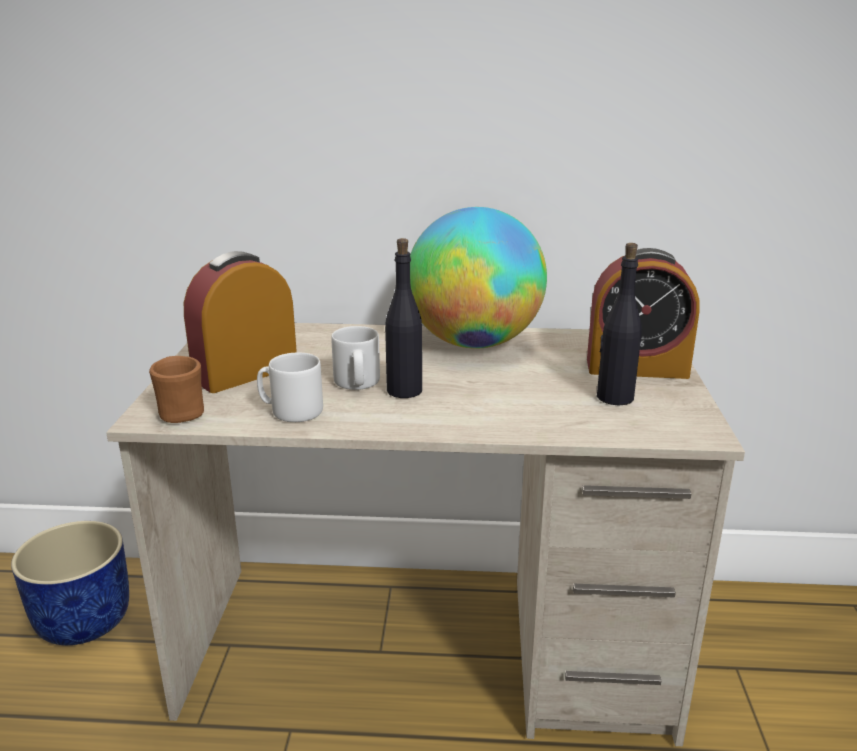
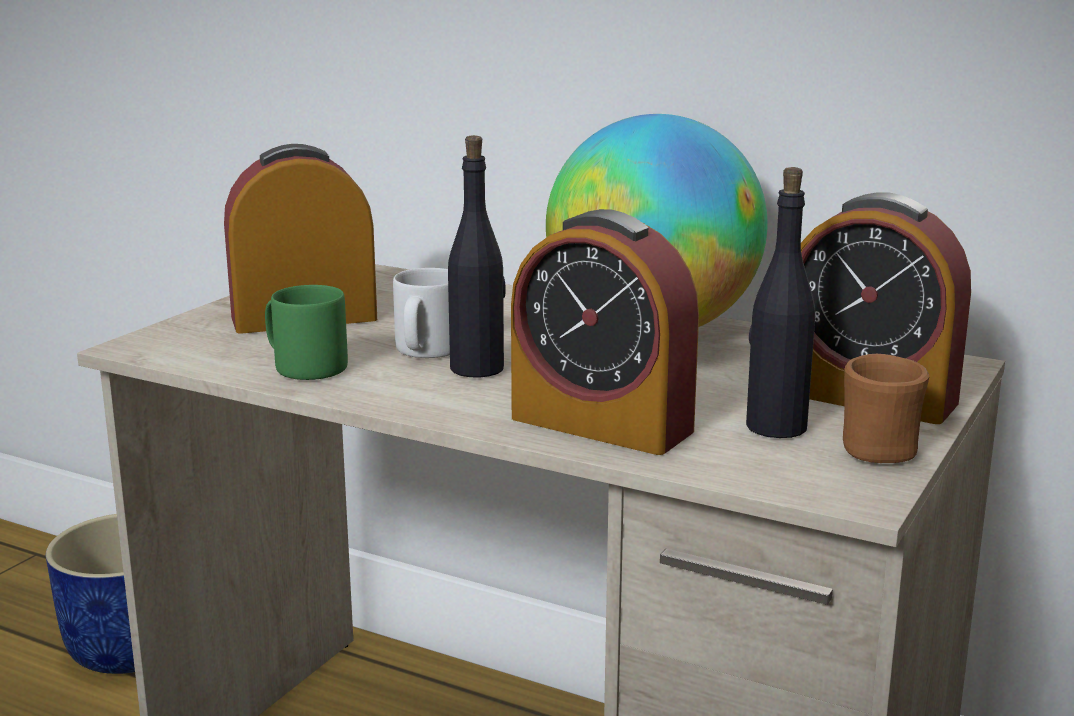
camera: 25 degrees right, 5 degrees down
brown mug [149,356,204,423] -> brown mug moved to [843,354,929,463]
grey mug [257,352,323,422] -> green mug [265,285,348,380]
none -> alarm clock [511,209,699,455]

